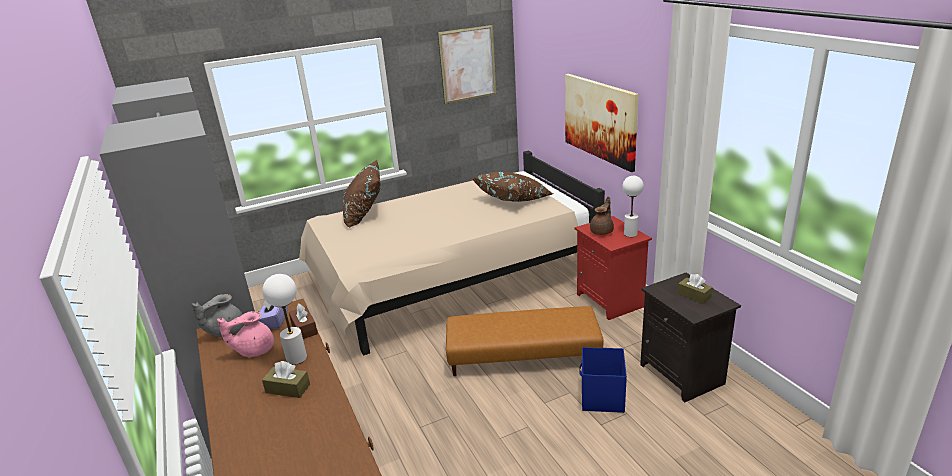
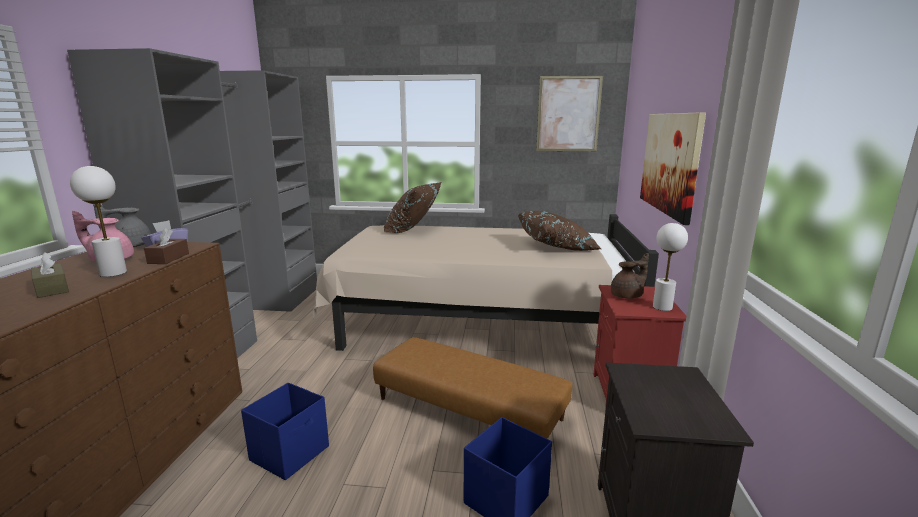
camera: 30 degrees right, 10 degrees down
brown tissue box [678,274,713,304] -> none
none -> blue storage box [241,382,329,480]

